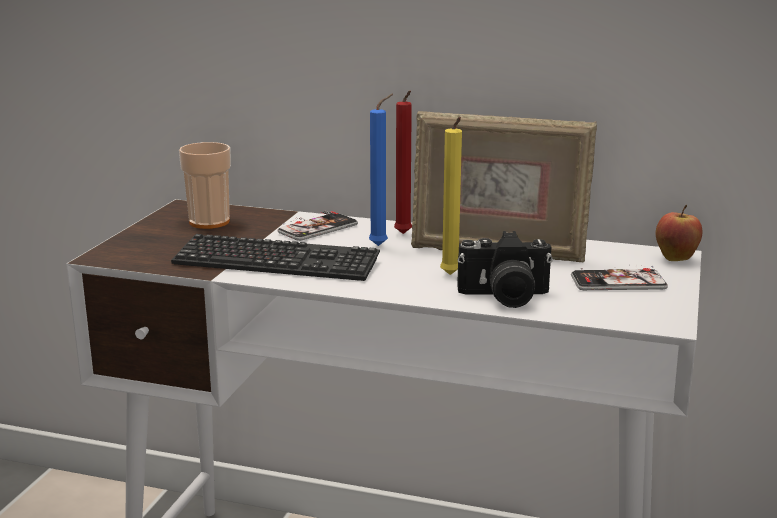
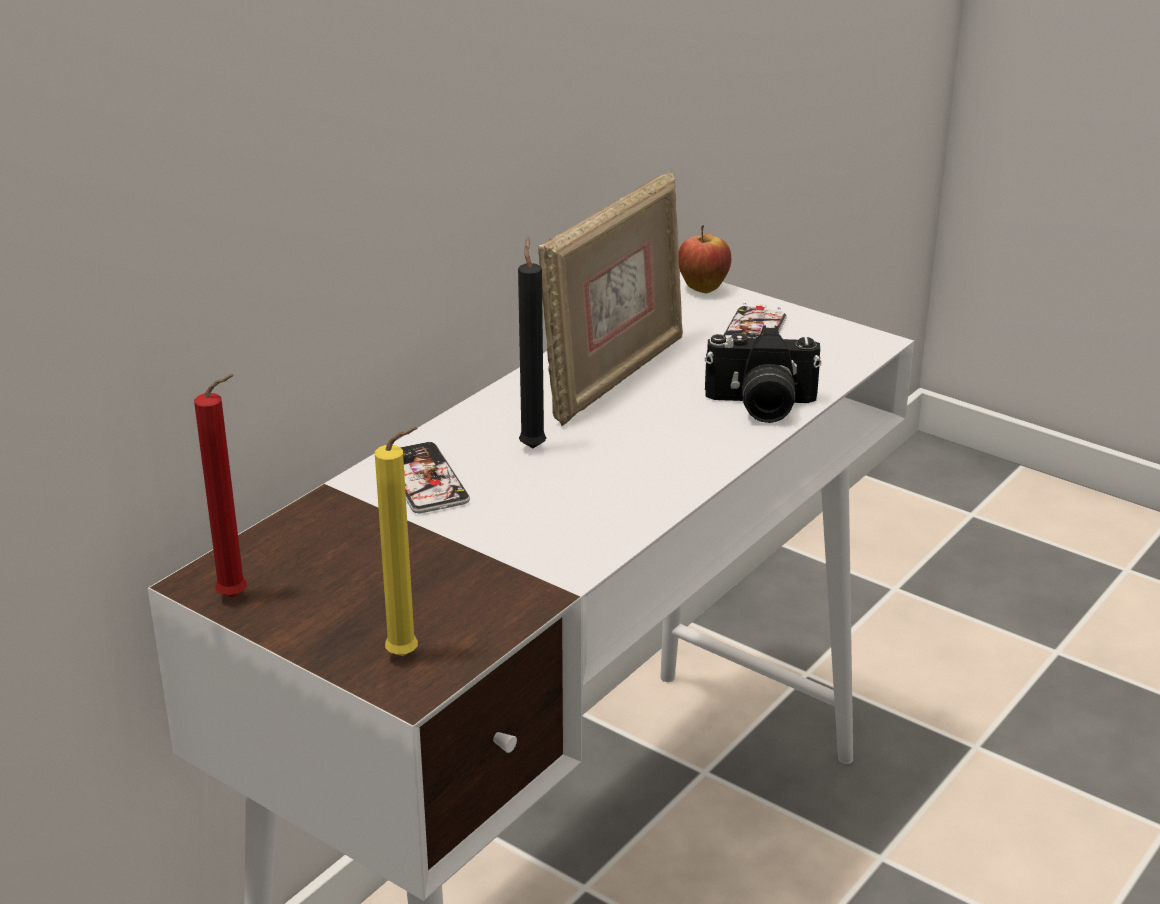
camera: 70 degrees left, 10 degrees up
keyboard [171,234,380,281] -> none
cup [179,142,231,229] -> none
blue candle [369,94,393,246] -> black candle [518,237,546,448]
red candle [394,90,412,234] -> red candle moved to [194,374,247,597]
yellow candle [440,117,462,275] -> yellow candle moved to [375,427,418,656]
camera [457,231,553,308] -> camera turned 75 degrees clockwise [705,325,822,423]

